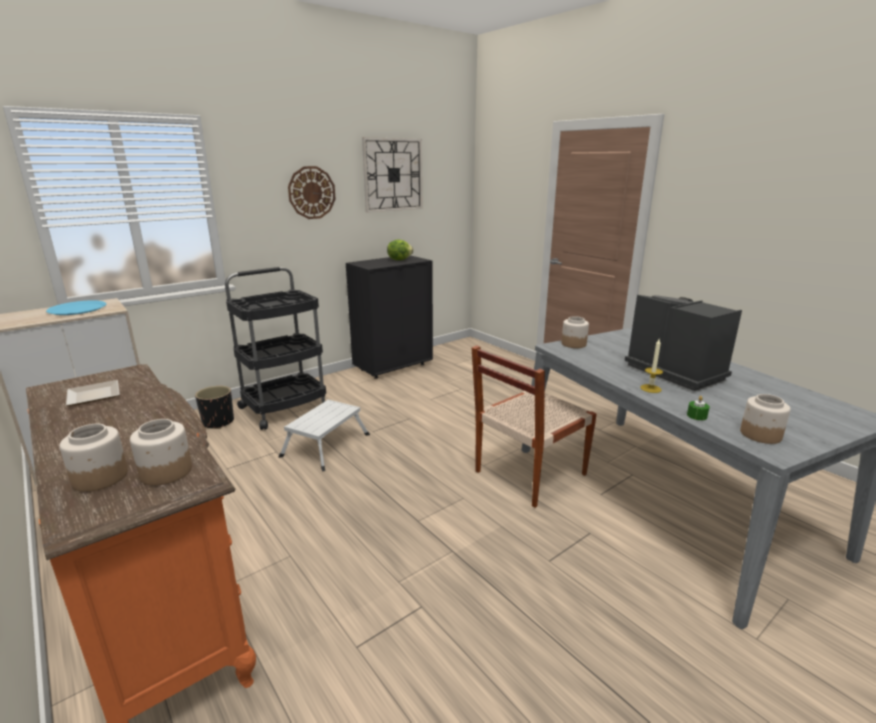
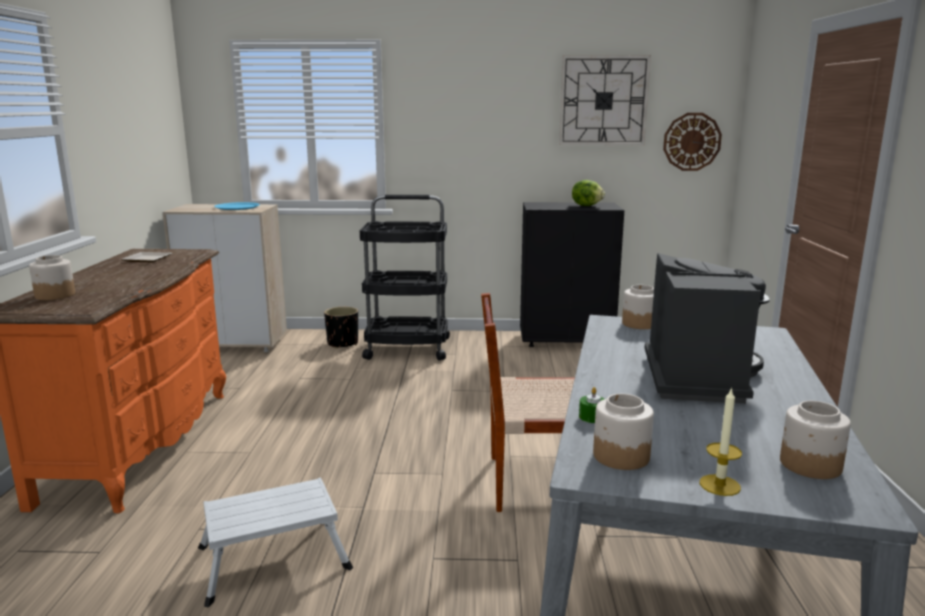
camera: 40 degrees right, 5 degrees down
jar [130,419,192,486] -> jar moved to [780,401,851,479]
white step ladder [279,399,370,472] -> white step ladder moved to [198,477,353,607]
wall clock [288,166,336,219] -> wall clock moved to [663,113,722,171]
candle [640,339,663,393] -> candle moved to [700,387,742,496]

